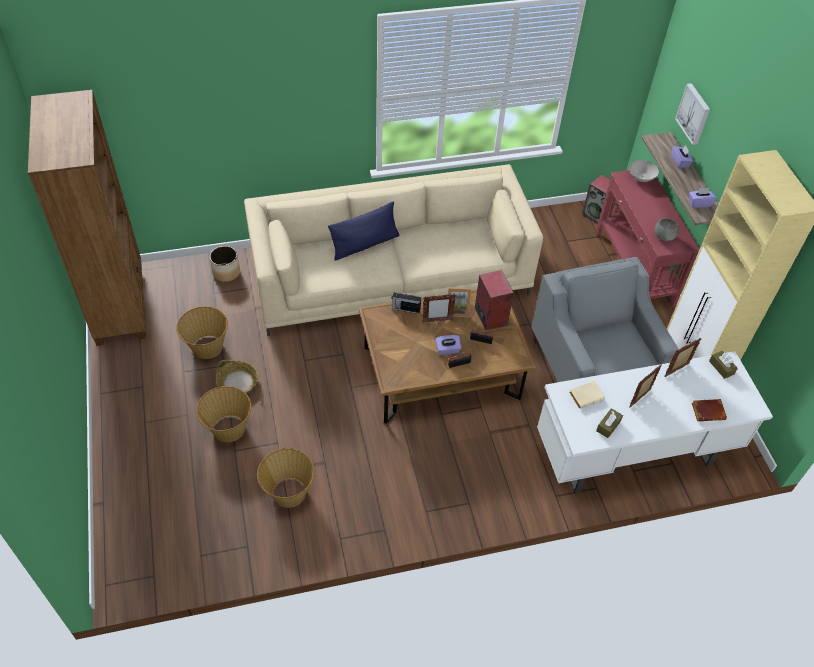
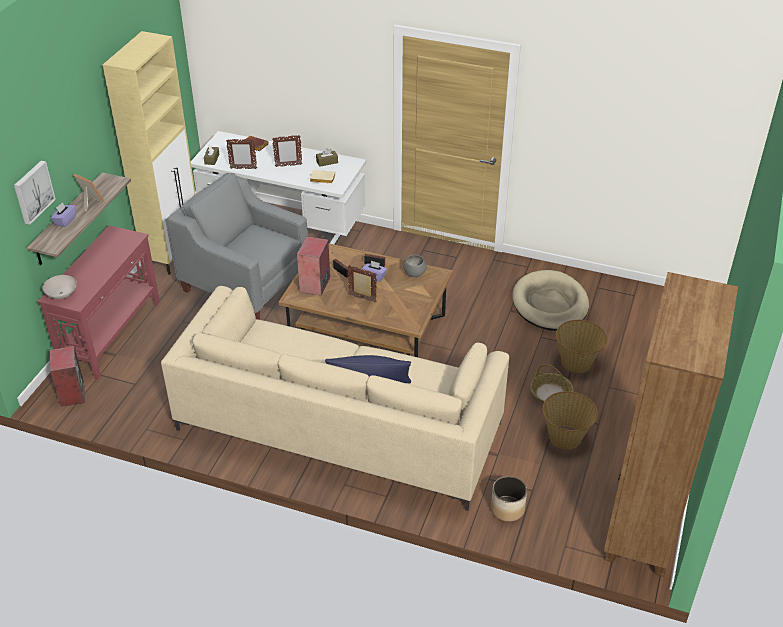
camera: 145 degrees left, 10 degrees down
basket [257,448,315,508] -> beige dog bed [512,270,589,331]
radio [391,293,421,314] -> none
picture frame [448,287,471,317] -> picture frame moved to [73,174,104,212]
grey armchair [531,257,679,382] -> grey armchair turned 105 degrees clockwise [166,173,308,320]
grey bowl [655,218,679,241] -> grey bowl moved to [403,255,426,277]
purple tissue box [689,188,717,208] -> none

